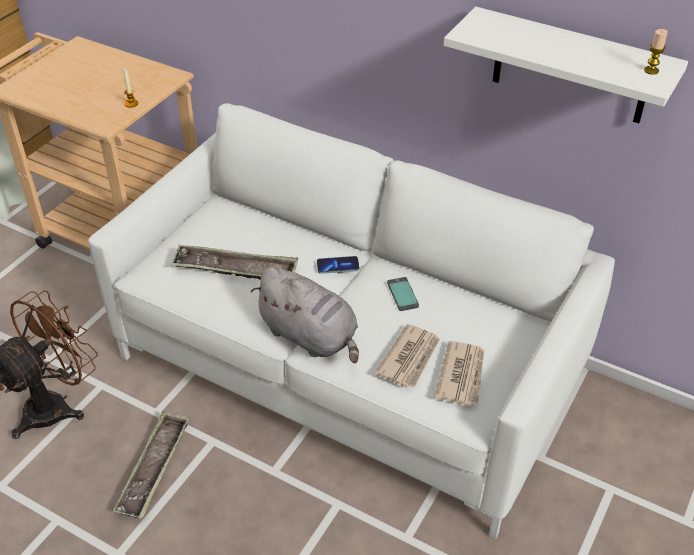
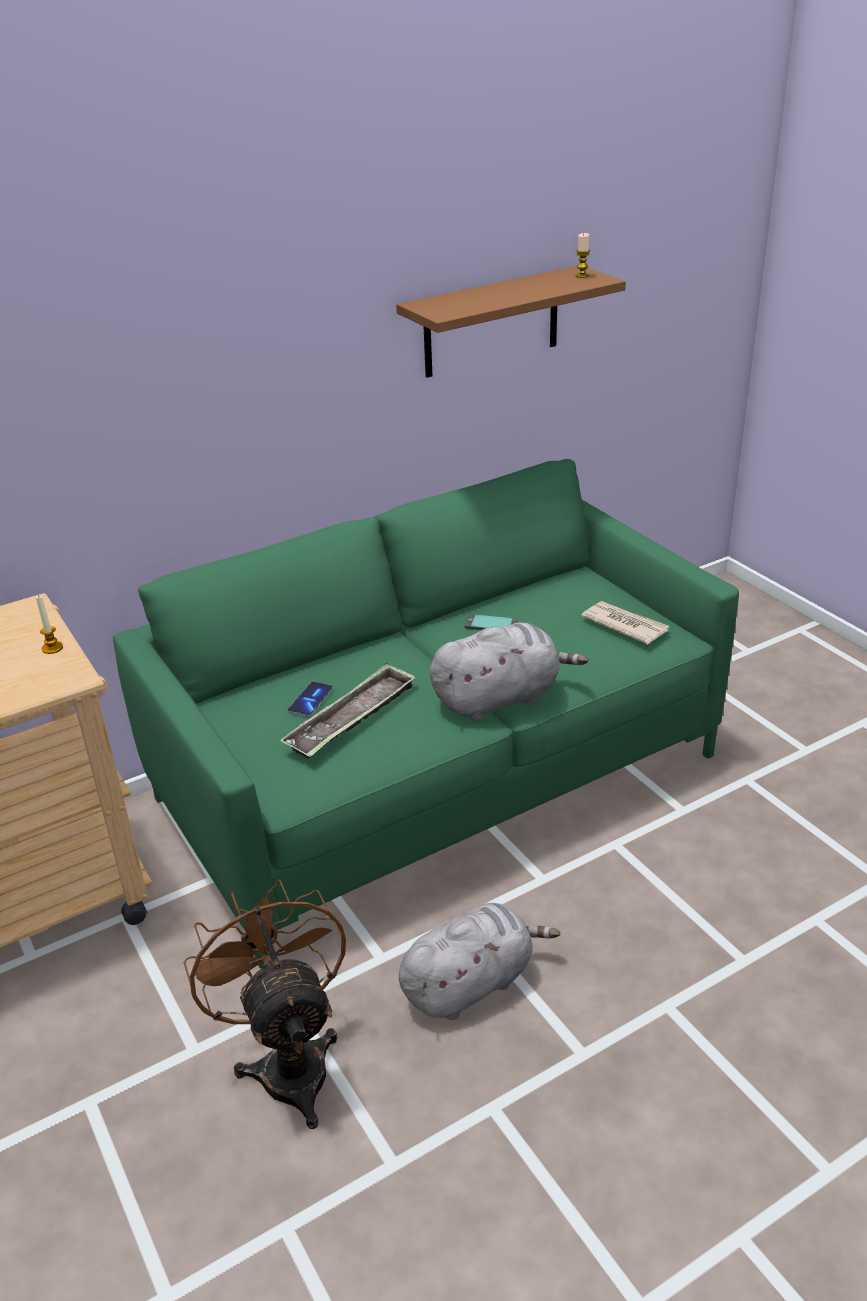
camera: 60 degrees left, 10 degrees down
white sofa [88,103,615,539] -> green sofa [113,459,739,969]
tray [113,411,189,519] -> grey plush toy [399,903,560,1020]
phone [317,256,360,274] -> phone moved to [288,682,333,717]
newspaper [374,324,440,388] -> none
white shelf [444,7,688,123] -> brown shelf [396,266,626,378]

